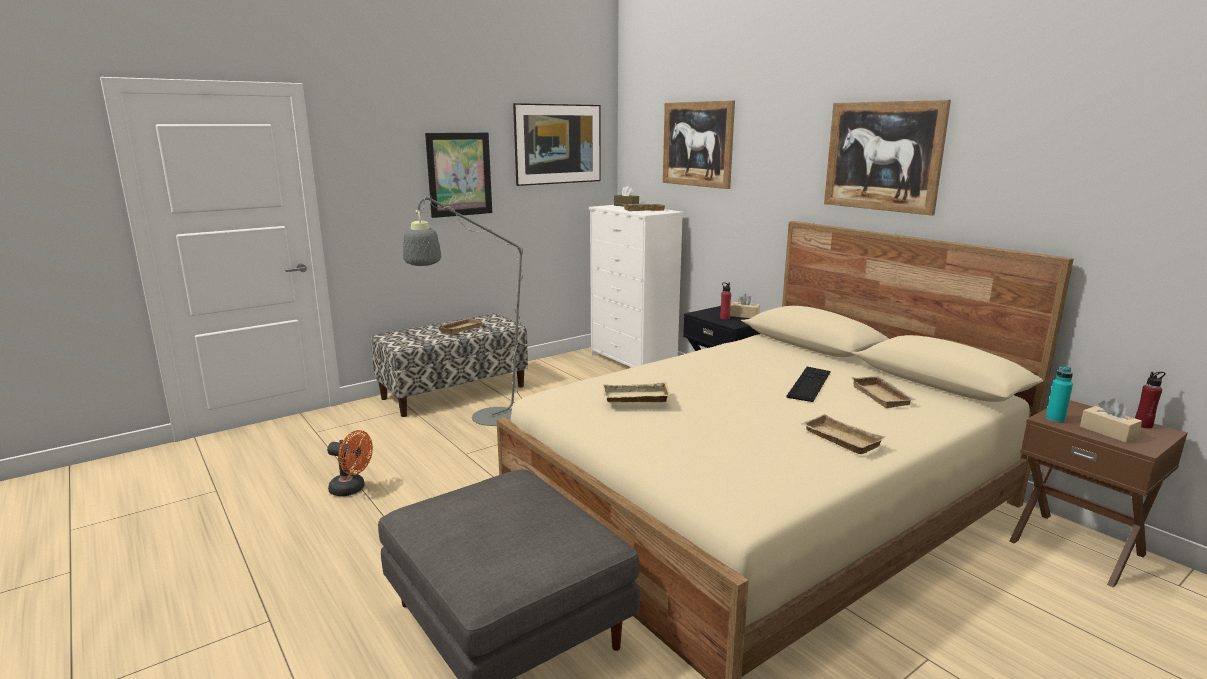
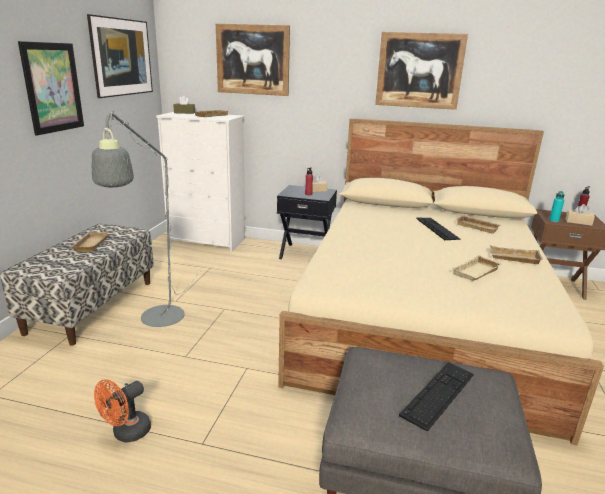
camera: 40 degrees left, 5 degrees up
orange fan [327,430,373,496] -> orange fan turned 150 degrees clockwise [94,379,151,442]
beige tray [603,382,670,402] -> beige tray moved to [452,255,502,281]
none -> keyboard [399,362,474,432]

